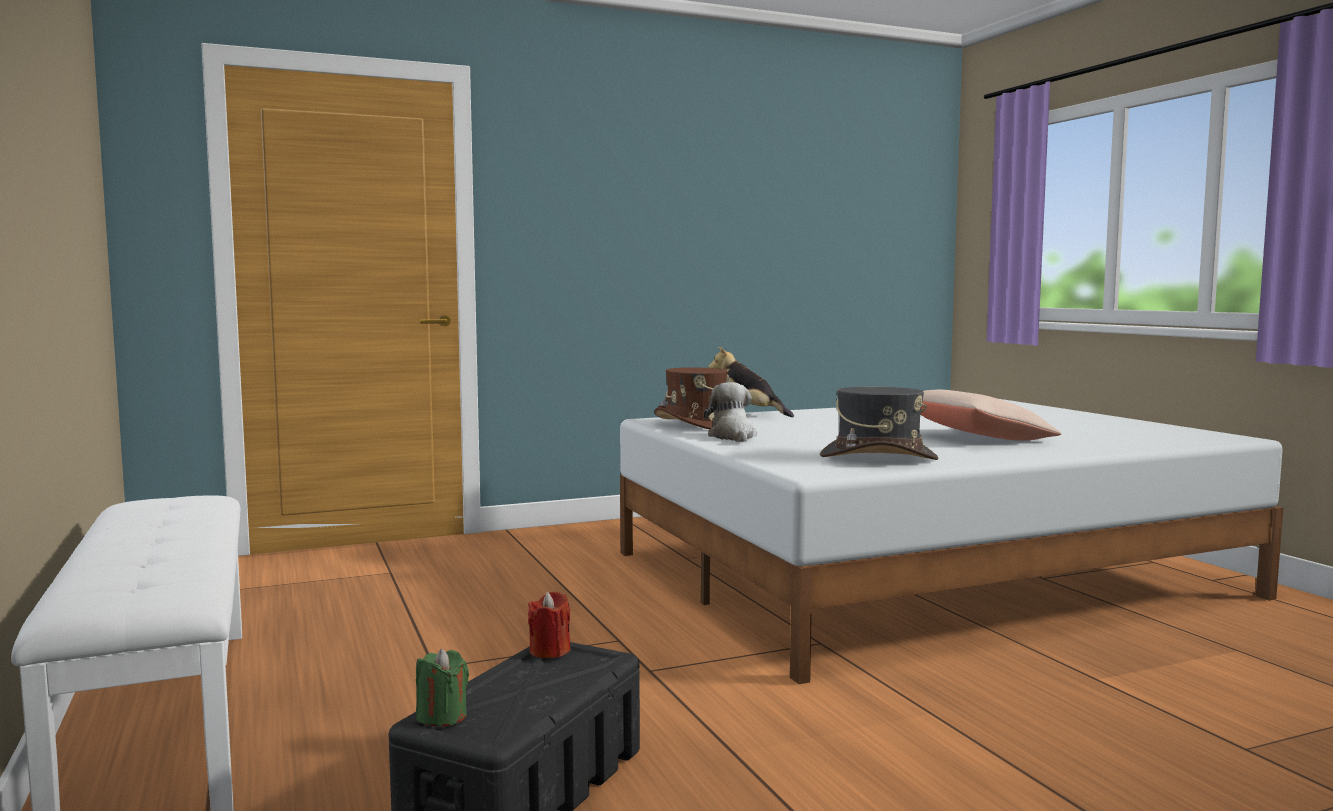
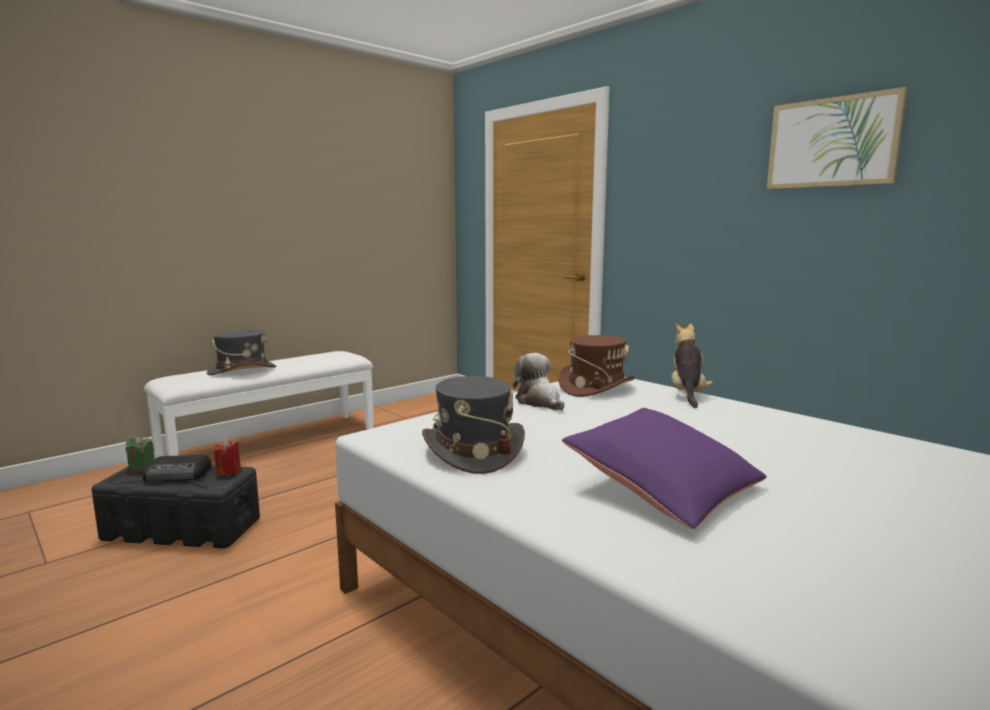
camera: 70 degrees right, 5 degrees up
plush toy [704,382,757,442] -> plush toy turned 90 degrees counterclockwise [513,353,564,411]
beige pillow [920,390,1062,441] -> purple pillow [562,408,767,529]
none -> radio [143,455,212,482]
none -> grey hat [207,330,276,375]
none -> picture [767,87,908,189]

